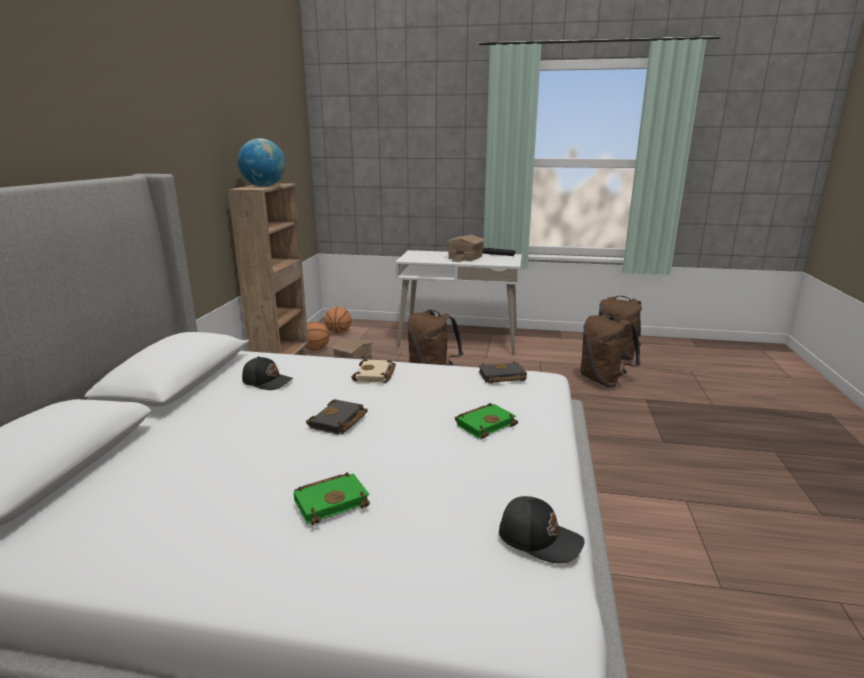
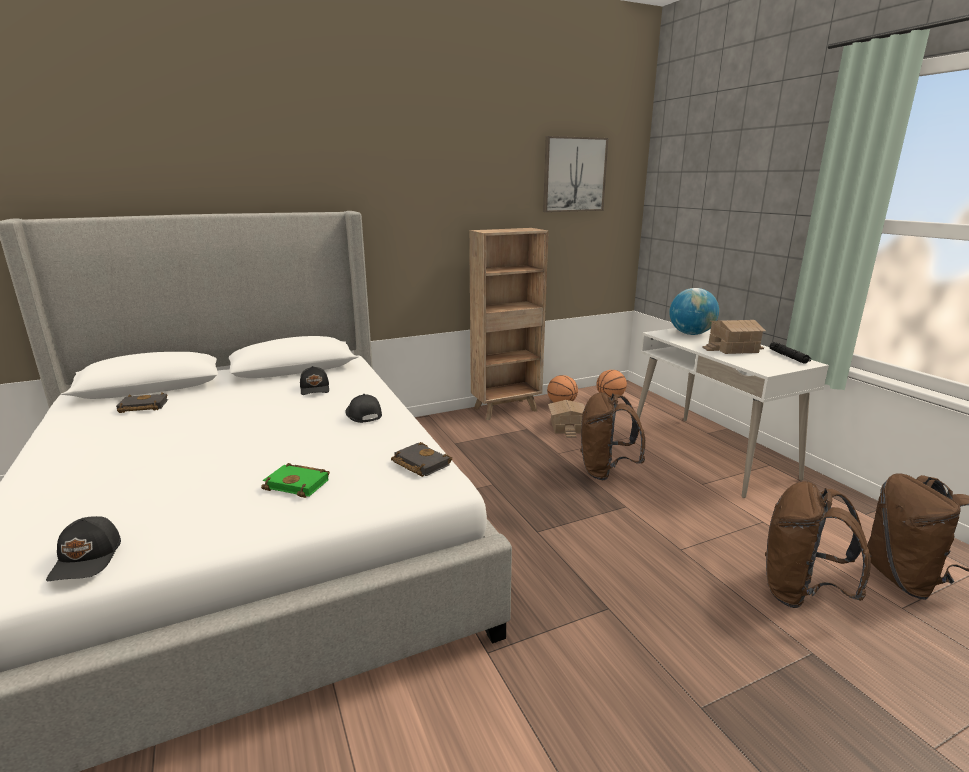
camera: 55 degrees right, 0 degrees up
globe [238,138,286,187] -> globe moved to [669,288,719,335]
green book [294,473,370,525] -> none
black book [306,399,368,435] -> black book moved to [116,392,169,413]
beige book [351,359,396,384] -> black cap [345,394,382,423]
none -> picture [543,136,608,212]

